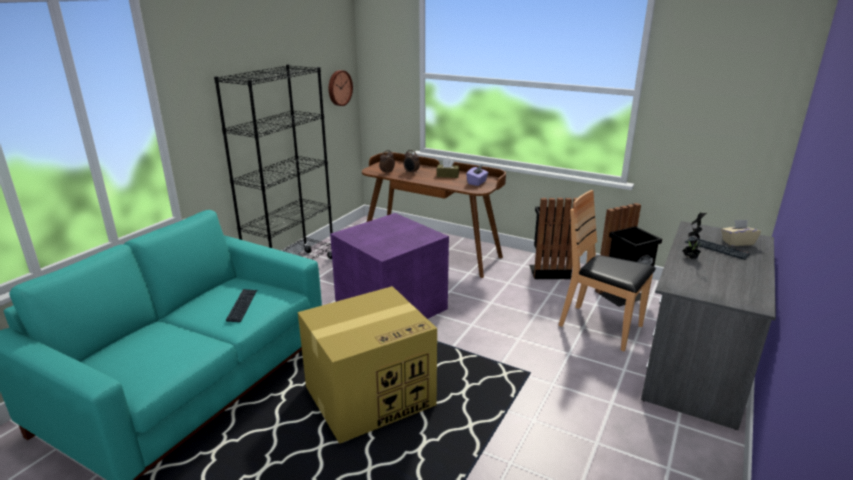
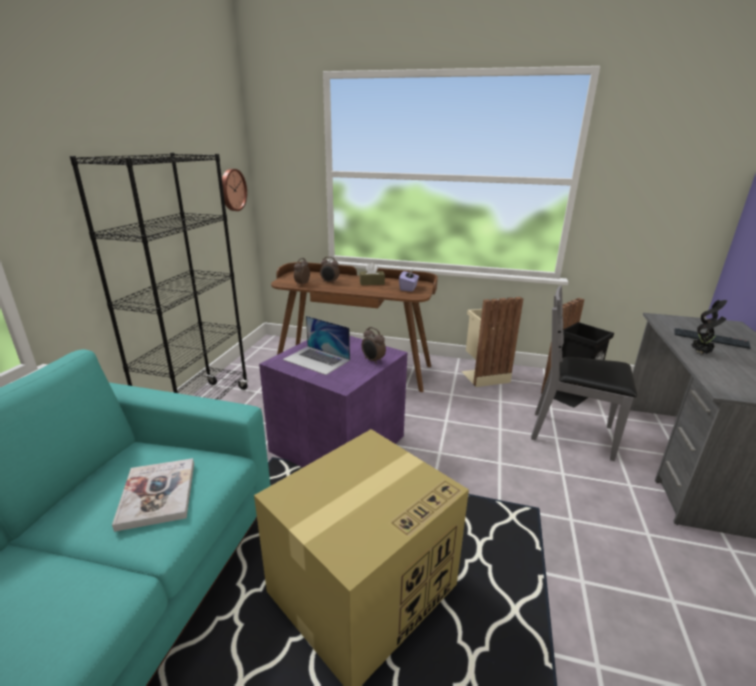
camera: 15 degrees left, 0 degrees up
keyboard [226,289,257,322] -> book [112,458,194,532]
black trash can [529,198,577,279] -> beige trash can [461,297,523,387]
brown chair [559,190,656,351] -> grey chair [531,286,637,461]
beige tissue box [721,220,761,246] -> none
none -> laptop [283,316,350,375]
none -> alarm clock [362,327,386,364]

